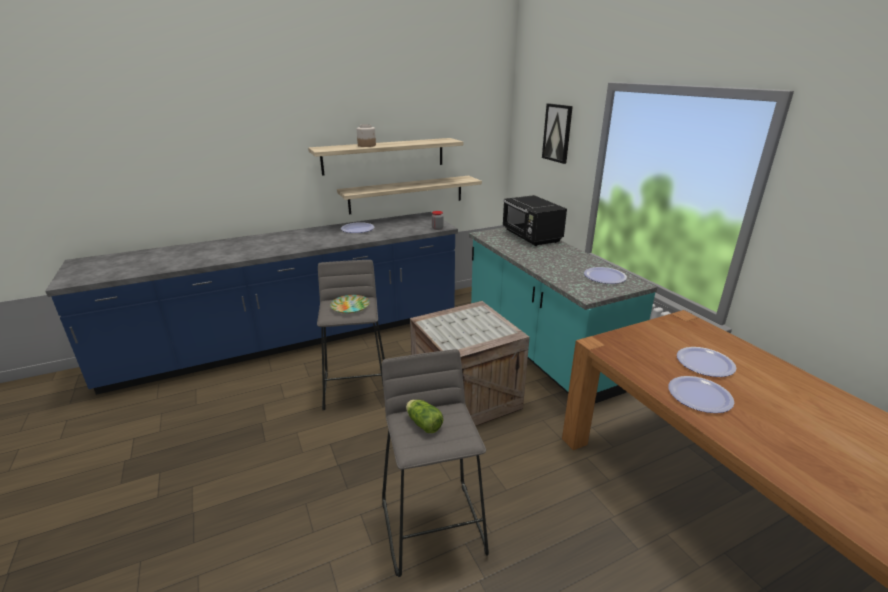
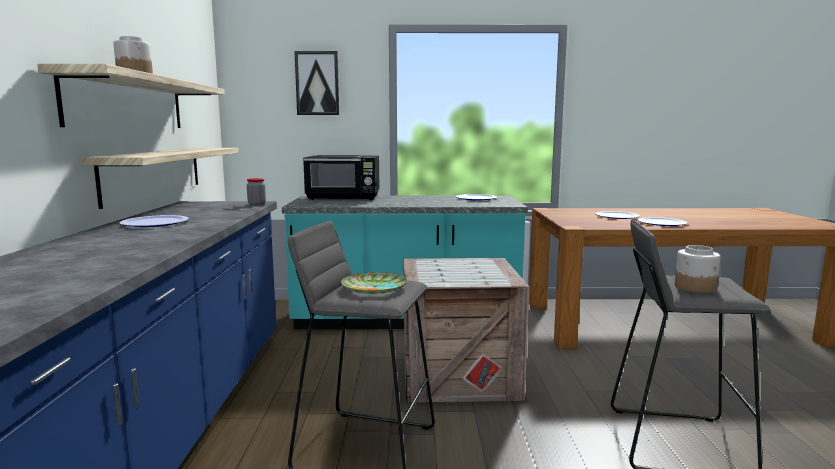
camera: 65 degrees left, 15 degrees down
lettuce [406,400,443,433] -> jar [675,245,720,293]

